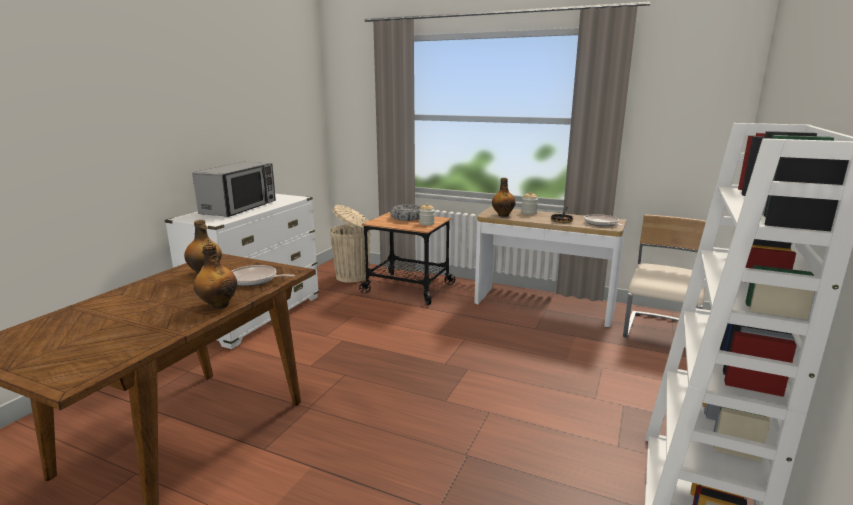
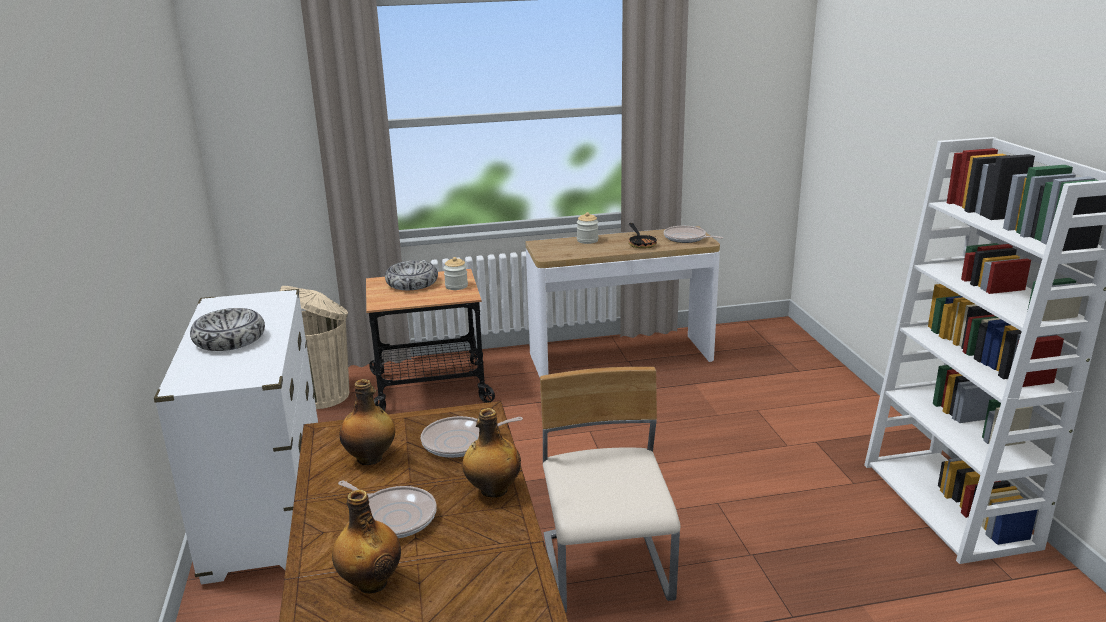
camera: 35 degrees left, 5 degrees up
microwave [192,162,276,217] -> bowl [190,308,265,351]
bottle [492,178,516,217] -> bottle moved to [332,490,401,593]
beige chair [623,214,706,338] -> beige chair moved to [540,367,680,612]
none -> frying pan [338,481,437,538]

